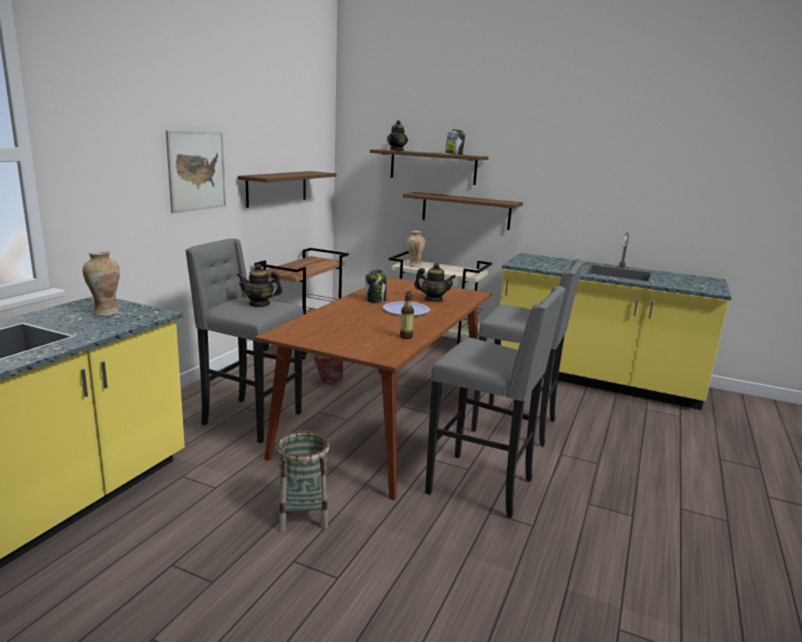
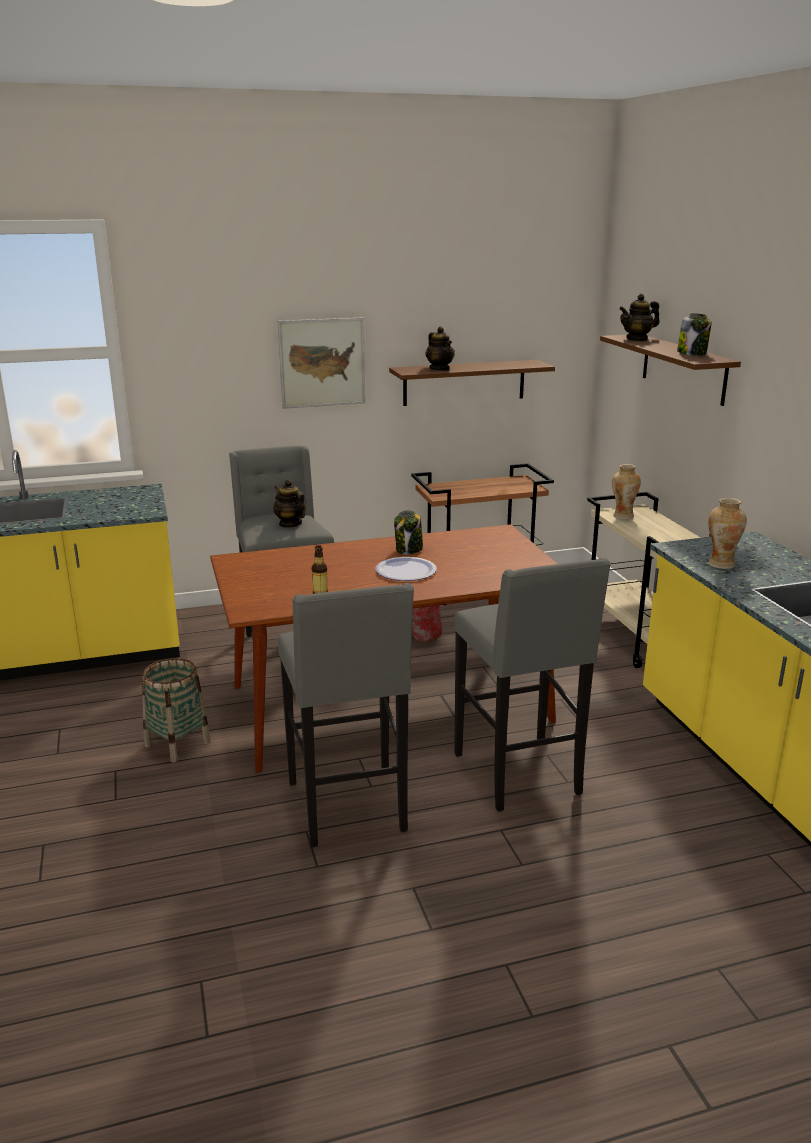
camera: 50 degrees right, 5 degrees up
vase [83,251,120,316] -> vase moved to [708,498,747,569]
brown shelf [403,192,523,230] -> none
teapot [414,263,456,302] -> teapot moved to [425,327,455,370]

